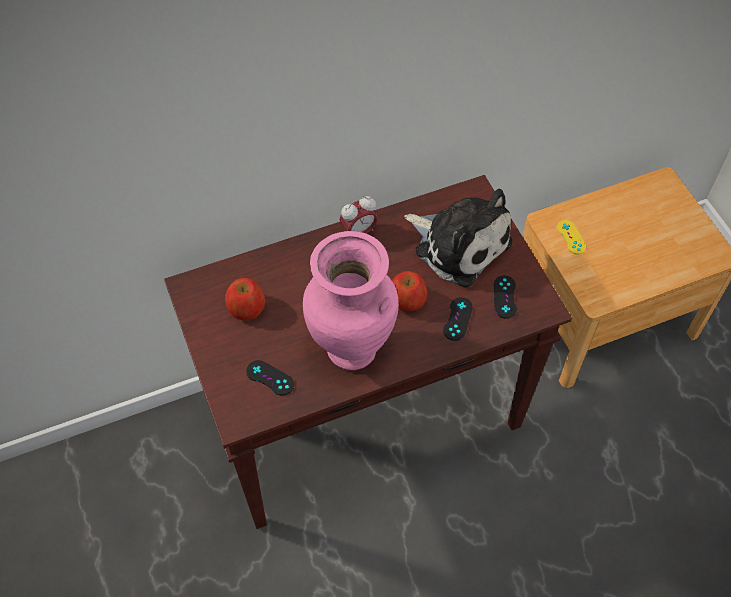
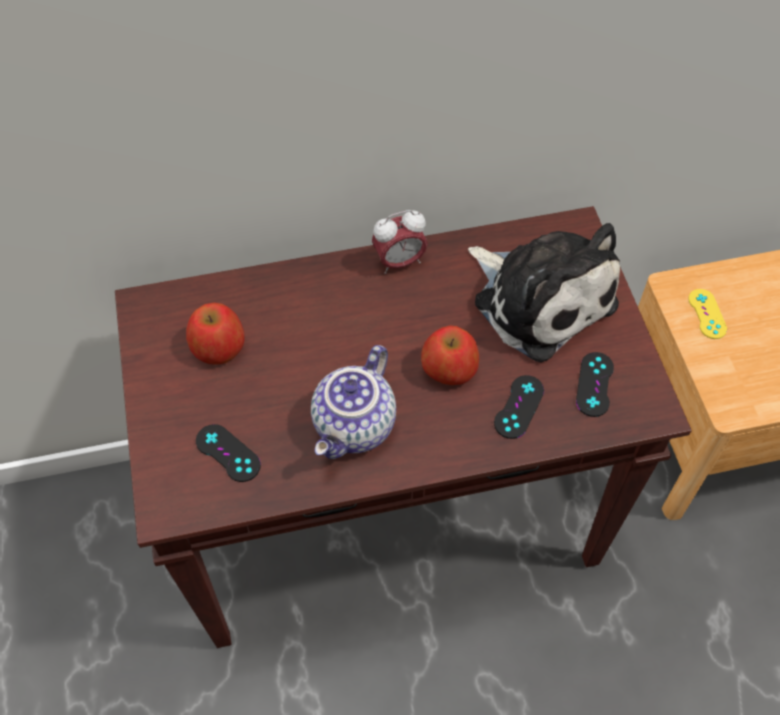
camera: 10 degrees right, 0 degrees up
pink vase [303,231,399,370] -> teapot [311,345,396,459]

